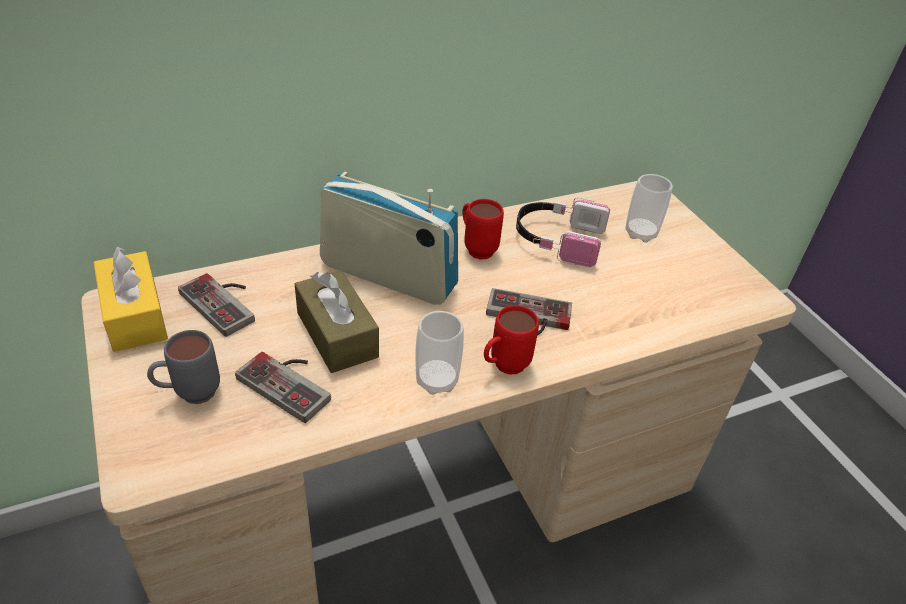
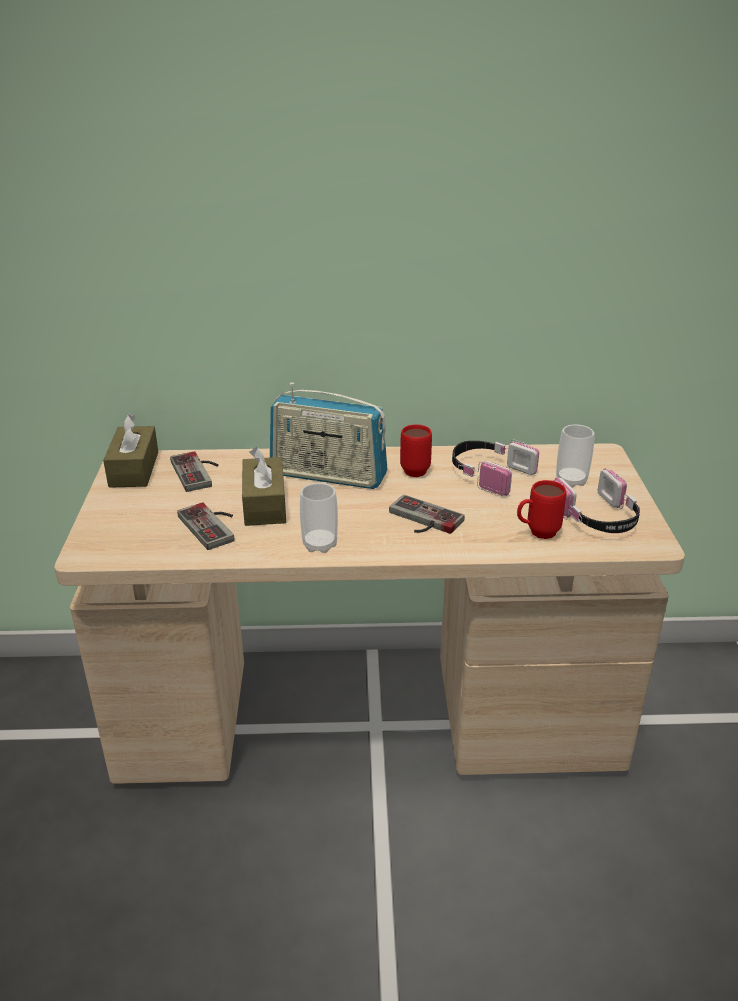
camera: 25 degrees right, 10 degrees down
yellow tissue box [94,246,168,352] -> brown tissue box [103,414,158,488]
grey mug [147,330,220,404] -> none
radio [320,172,458,305] -> radio turned 150 degrees clockwise [270,382,387,489]
red mug [484,305,539,374] -> red mug moved to [517,480,566,539]
none -> headphones [553,468,640,533]

